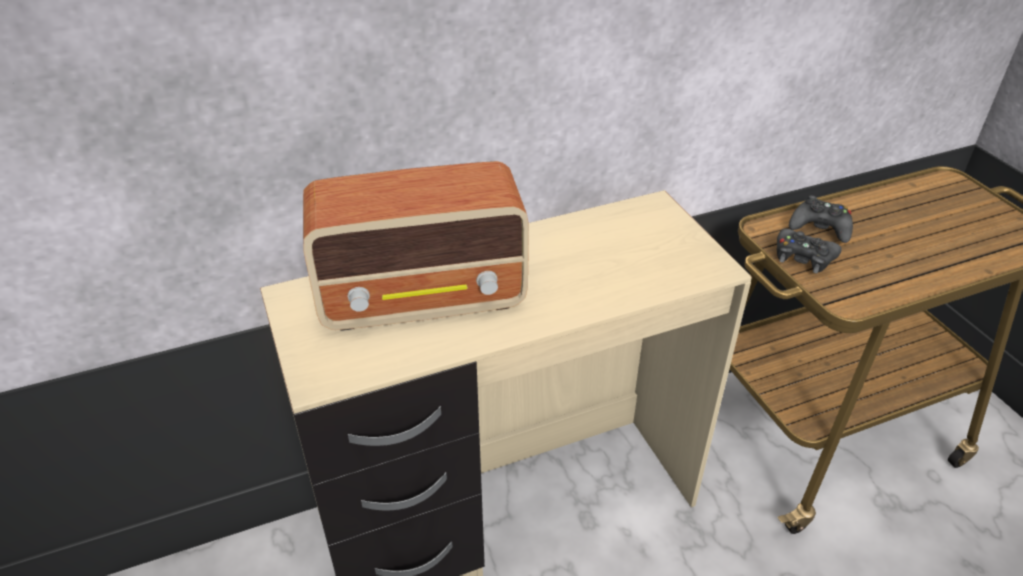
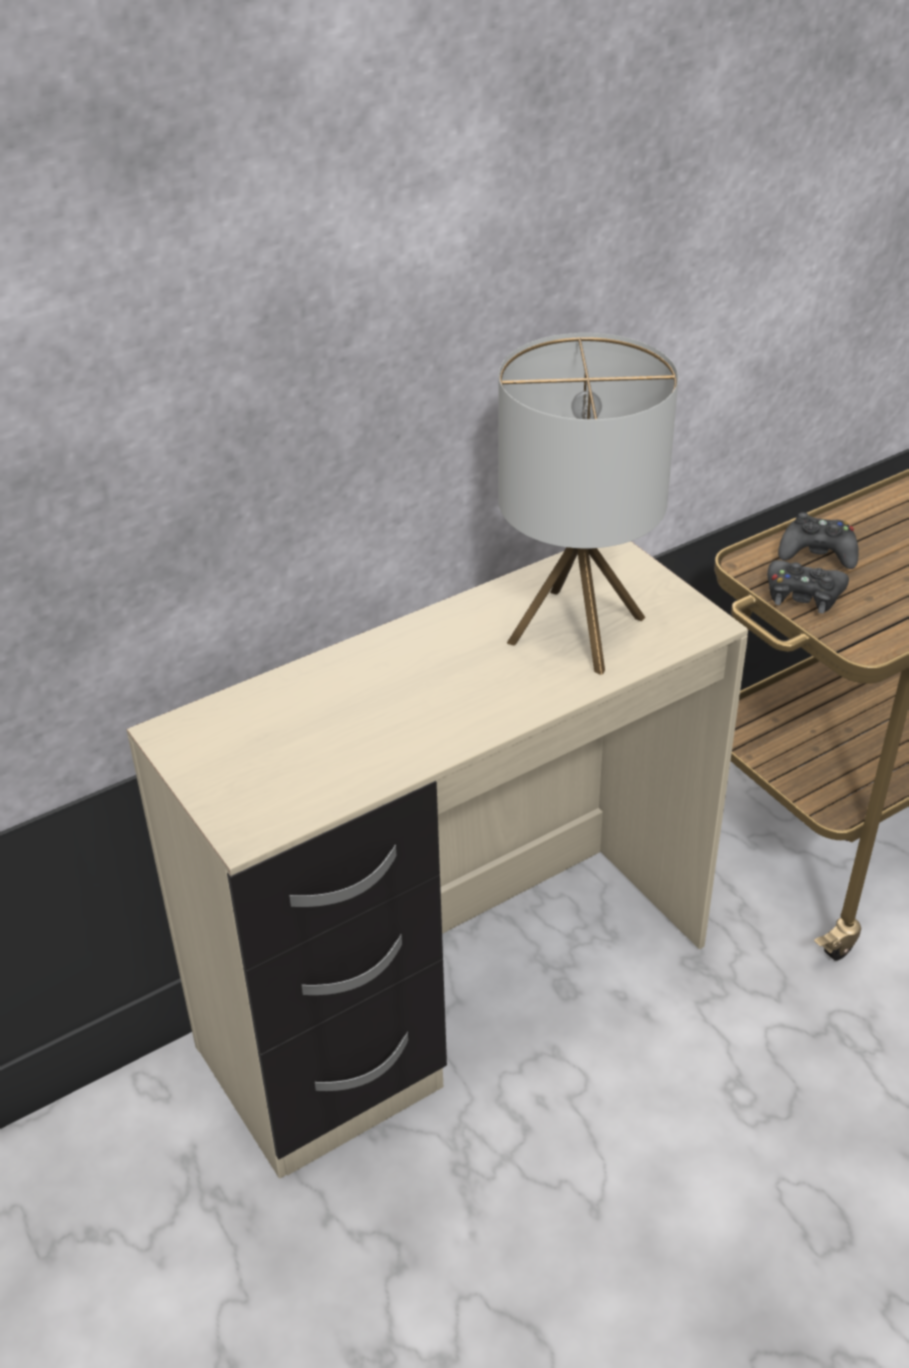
camera: 10 degrees left, 0 degrees up
radio [303,161,529,331] -> none
none -> table lamp [498,333,678,675]

